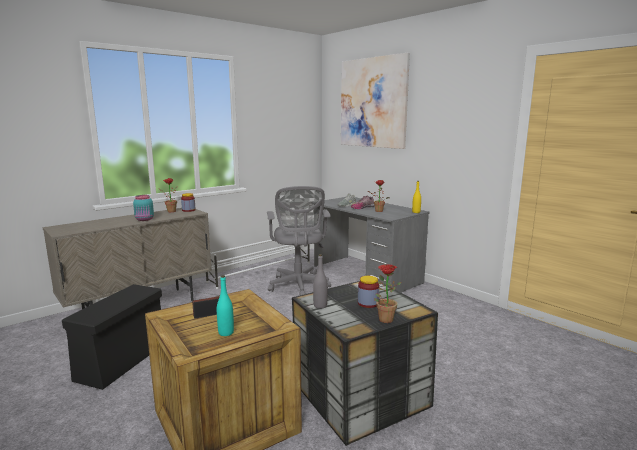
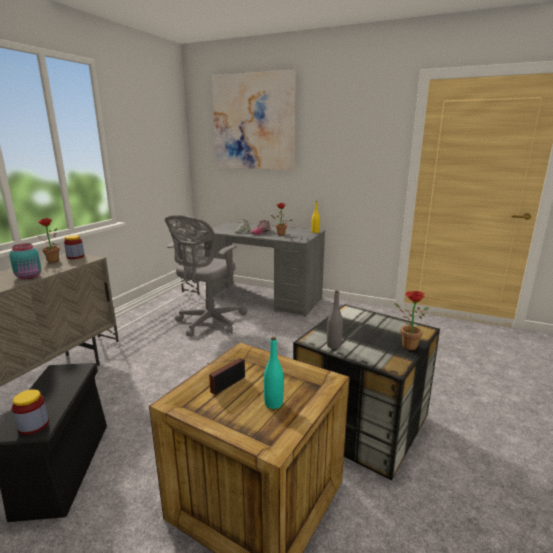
camera: 25 degrees left, 5 degrees up
grey office chair [267,186,331,295] -> grey office chair turned 60 degrees clockwise [165,215,247,337]
jar [358,276,379,308] -> jar moved to [12,389,49,435]

